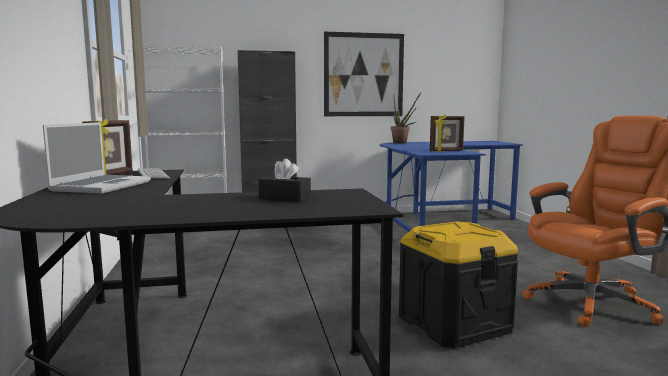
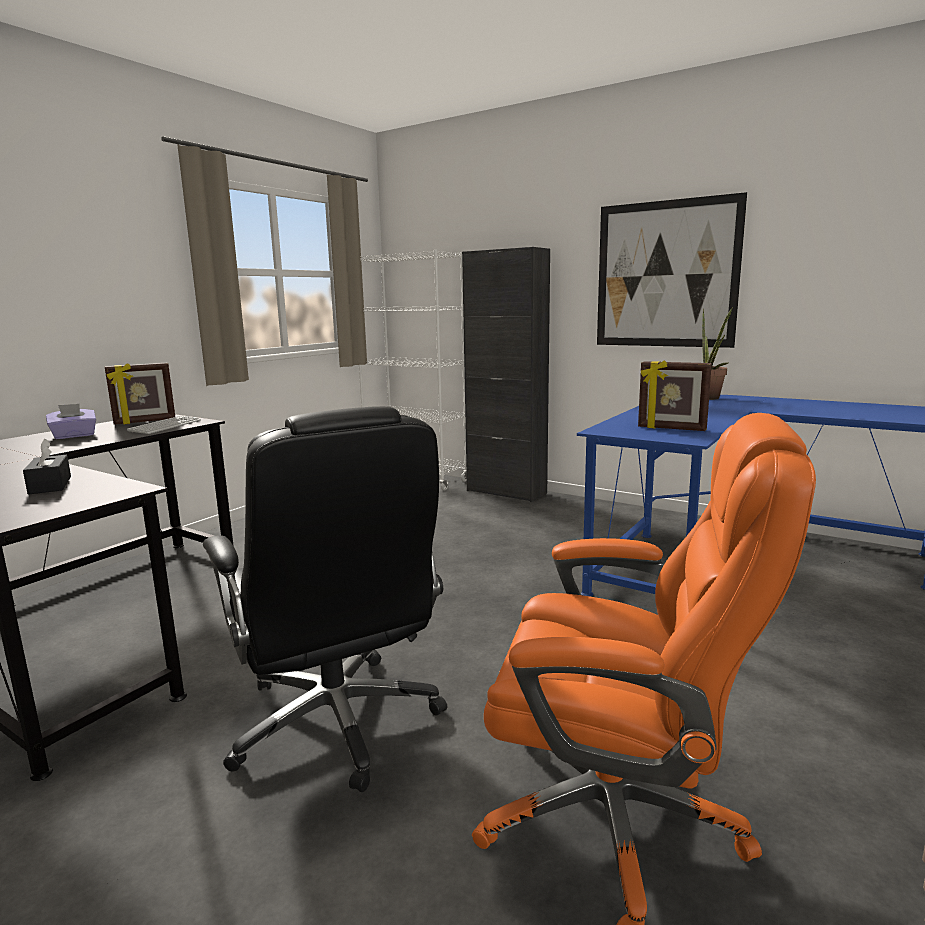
camera: 45 degrees right, 5 degrees up
laptop [43,122,151,194] -> purple tissue box [46,404,96,439]
black storage box [399,221,518,348] -> black office chair [203,406,447,792]

